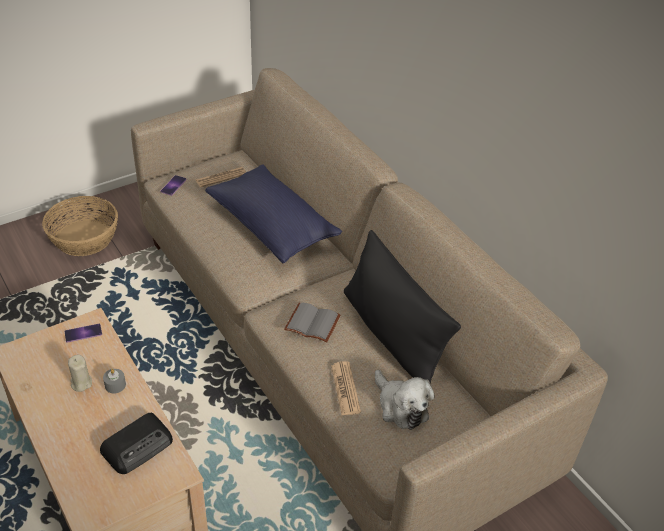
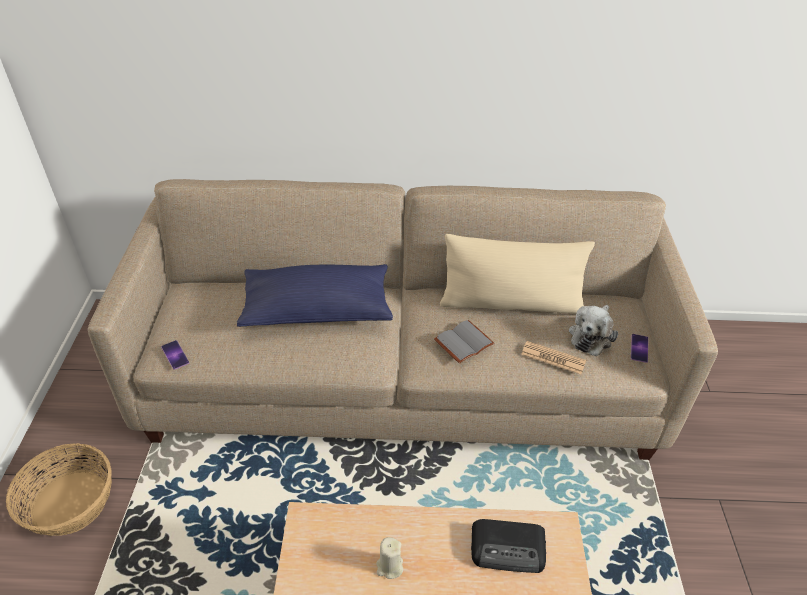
camera: 55 degrees left, 0 degrees up
phone [65,324,102,343] -> phone moved to [631,334,648,363]
radio [100,413,173,474] -> radio turned 105 degrees clockwise [471,519,546,573]
grey candle [103,369,126,394] -> none
newspaper [196,167,246,187] -> none
black pillow [344,230,461,384] -> beige pillow [440,234,595,314]
plush toy [375,370,434,430] -> plush toy turned 120 degrees clockwise [569,305,618,356]

